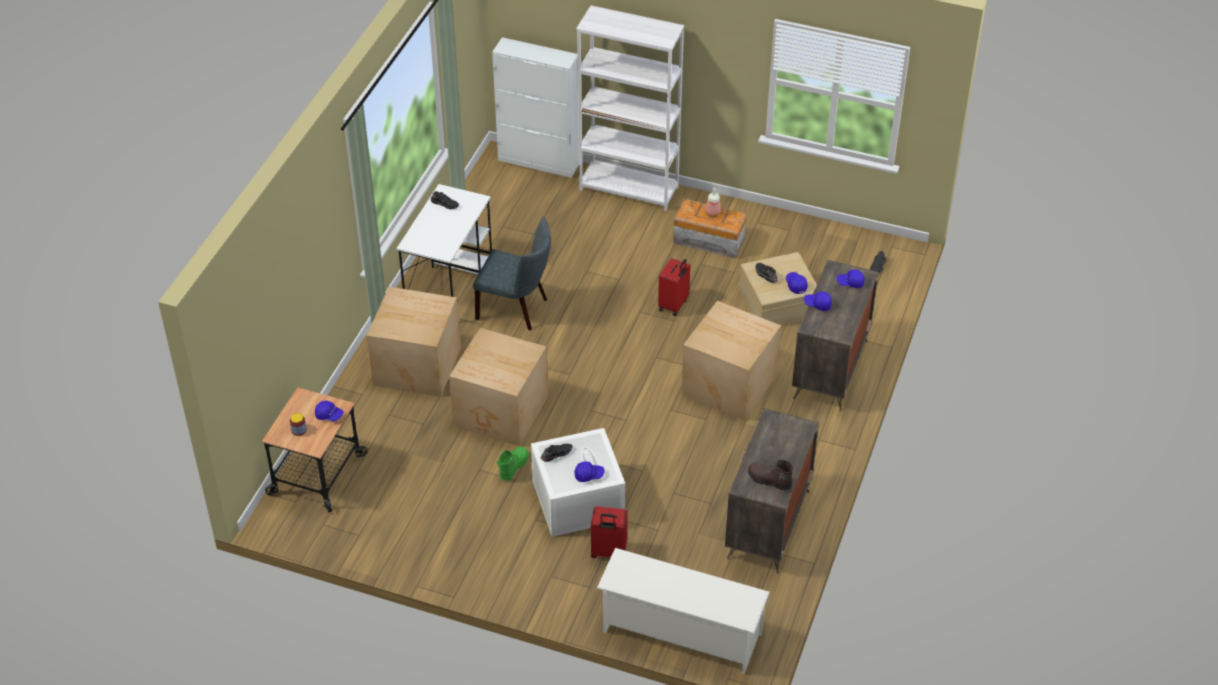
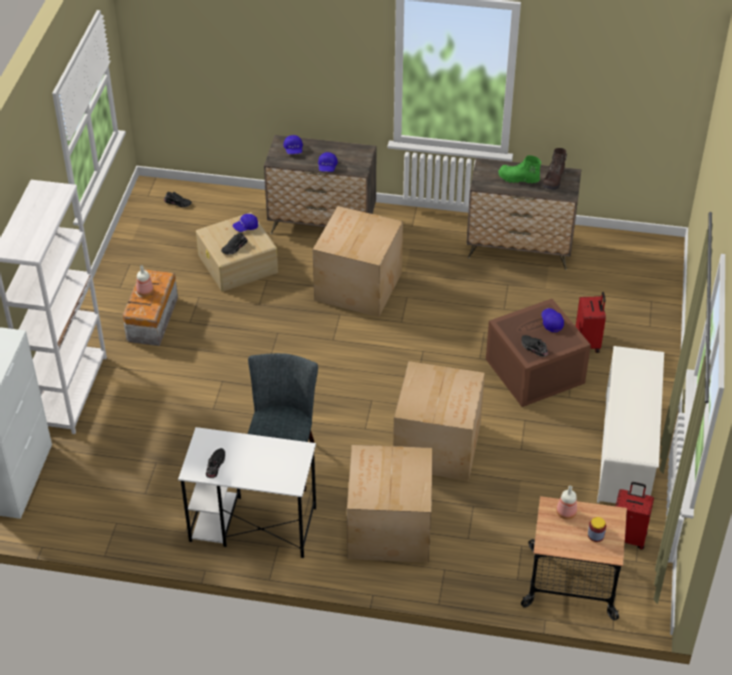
camera: 100 degrees left, 0 degrees up
blue cap [315,401,344,421] -> bottle [556,486,577,520]
green boot [497,446,529,481] -> green boot moved to [498,155,541,183]
white storage box [531,428,625,537] -> brown storage box [486,299,591,407]
white shoe rack [597,548,770,674] -> white shoe rack moved to [597,346,664,503]
red suitcase [658,258,690,316] -> red suitcase moved to [616,482,654,550]

